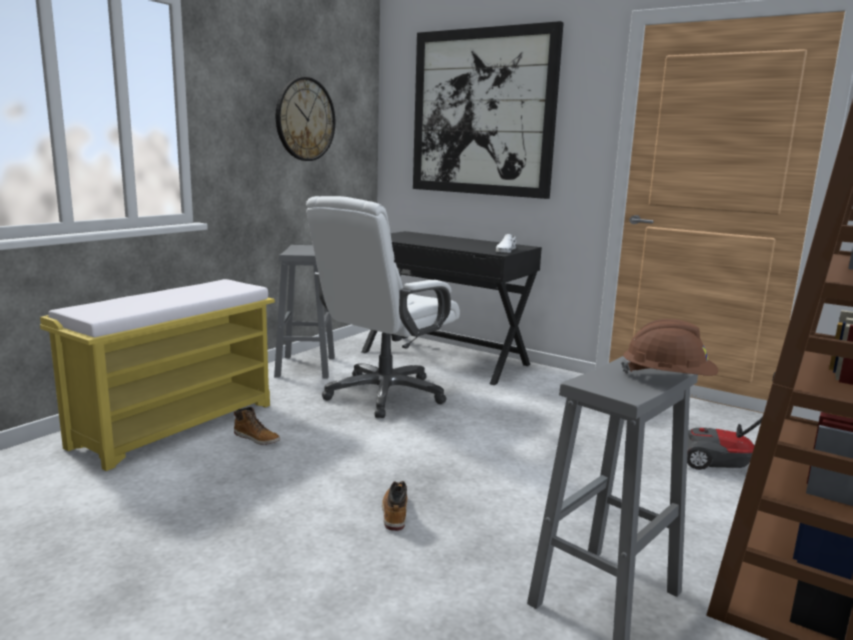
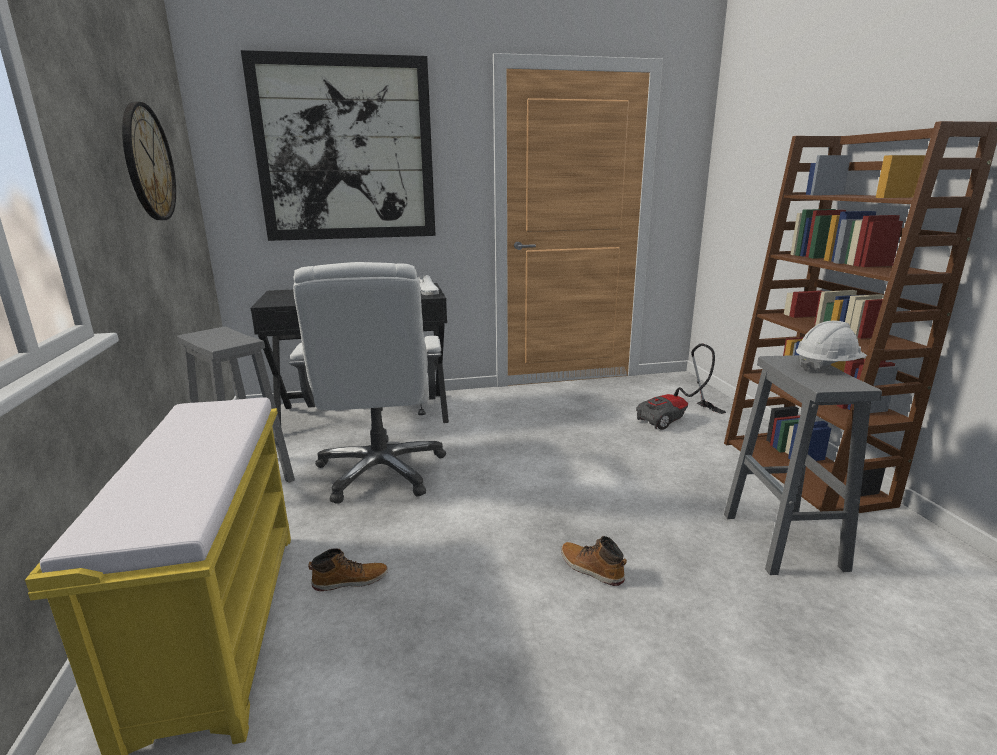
camera: 45 degrees left, 5 degrees up
brown hard hat [621,319,718,376] -> white hard hat [796,321,867,371]

